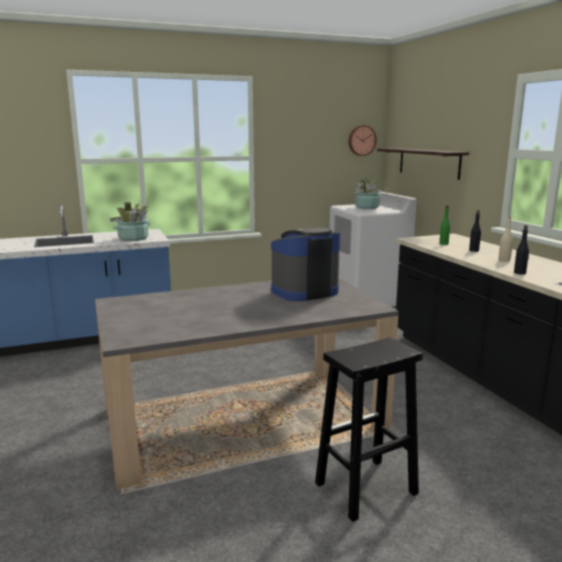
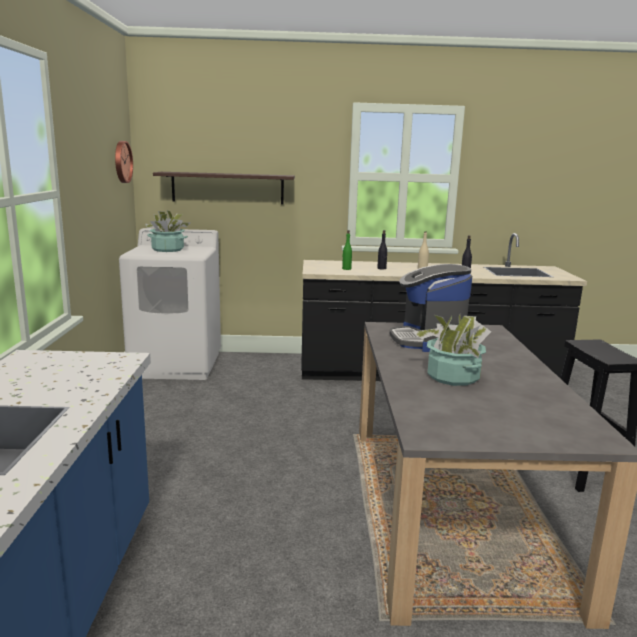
camera: 70 degrees left, 0 degrees up
potted plant [109,202,151,241] -> potted plant moved to [413,314,491,386]

